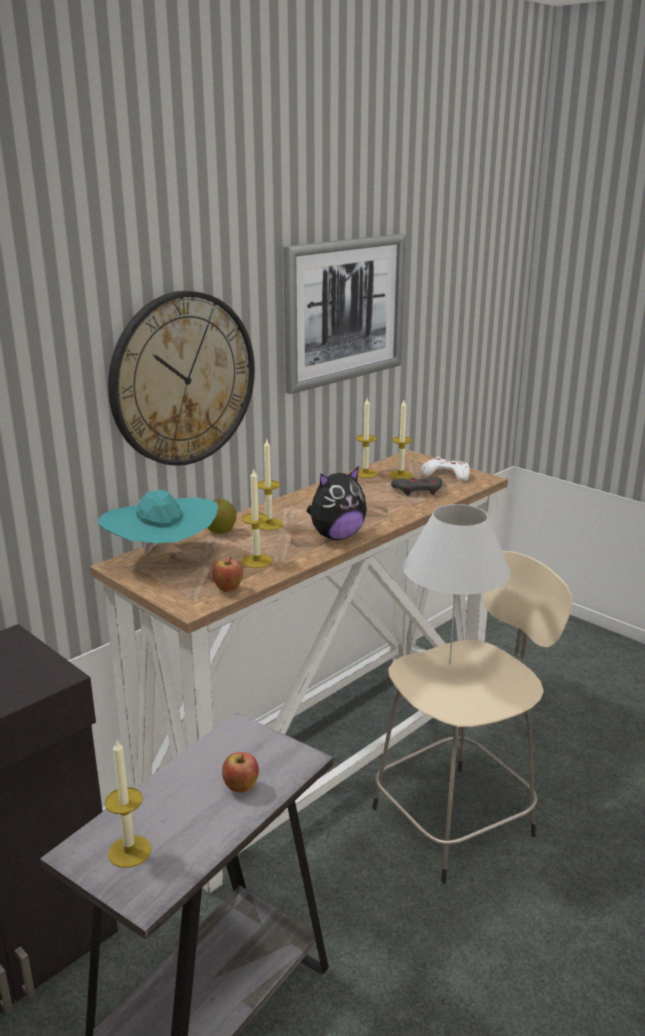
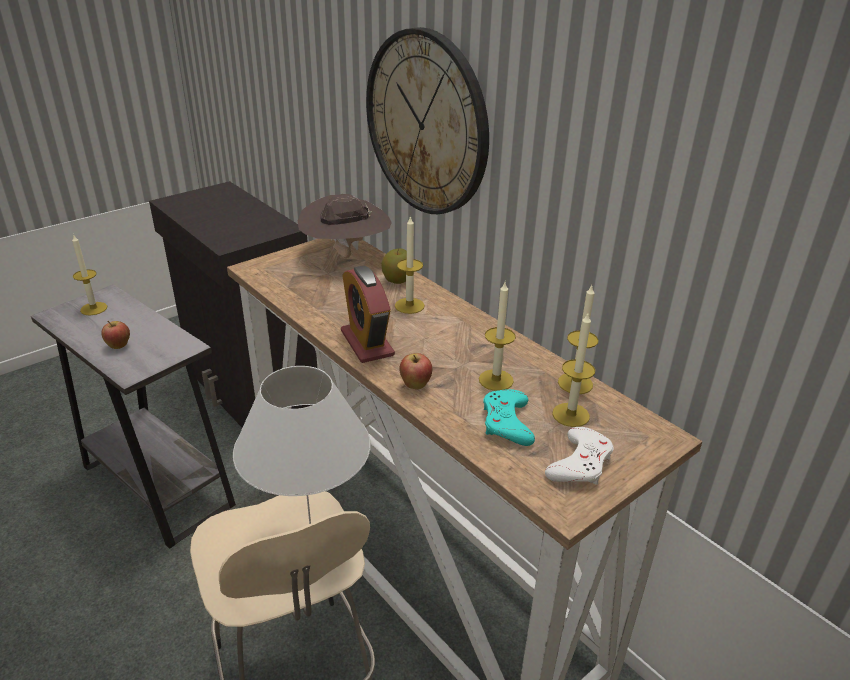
camera: 95 degrees right, 10 degrees up
turquoise hat [98,490,218,558] -> brown hat [298,194,392,258]
apple [212,557,243,592] -> apple moved to [399,353,432,390]
candle [242,468,272,568] -> candle moved to [479,282,516,391]
picture [283,234,406,394] -> none
plush toy [307,466,367,540] -> alarm clock [341,266,395,363]
grey game controller [391,477,442,496] -> turquoise game controller [483,389,535,446]

